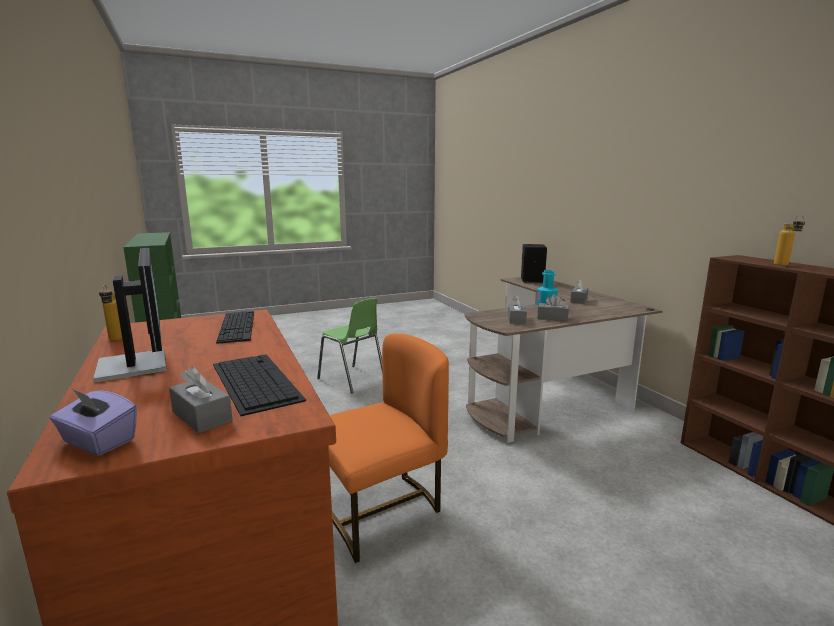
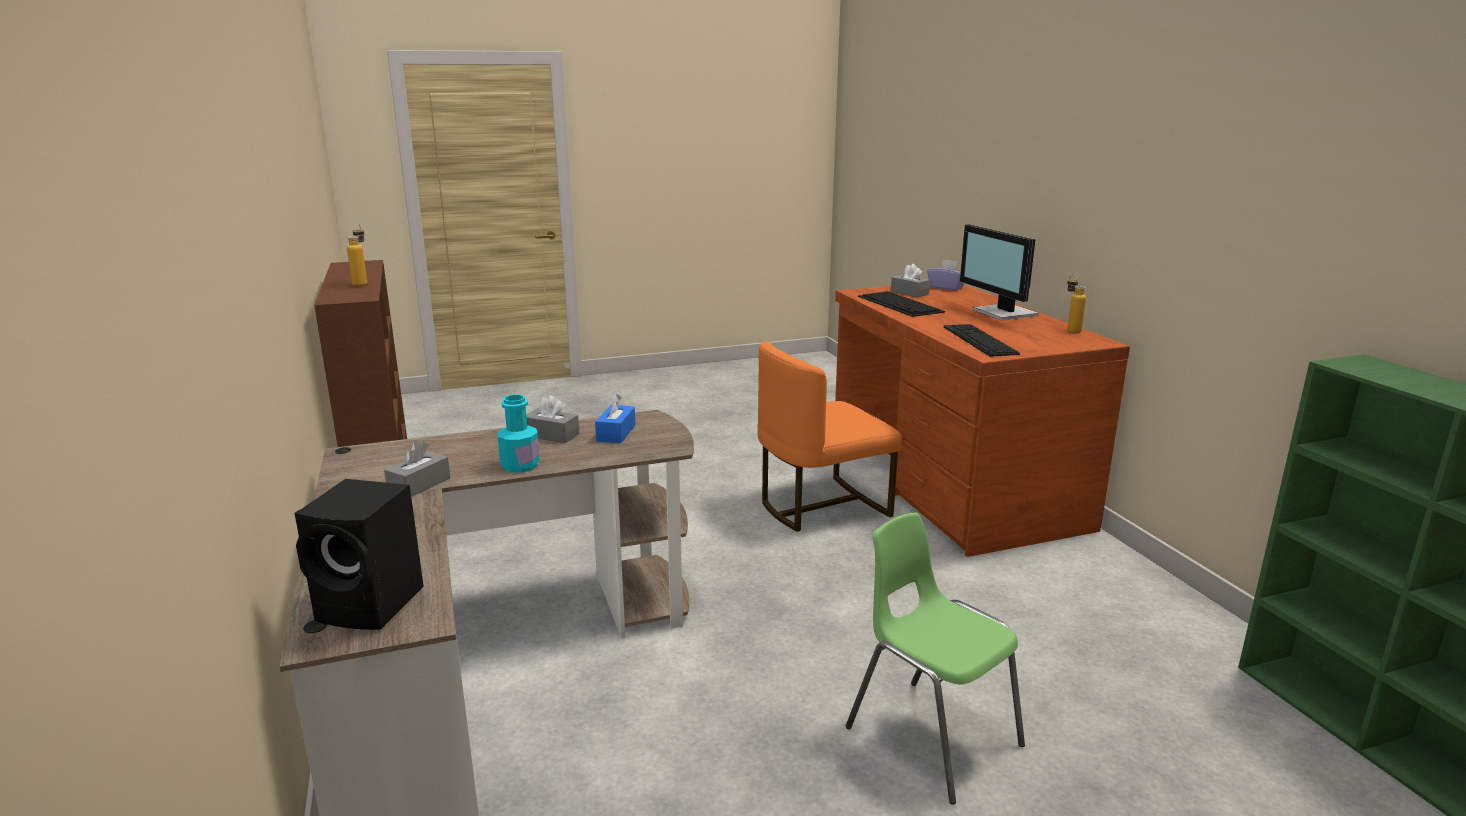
camera: 175 degrees left, 5 degrees up
grey tissue box [508,295,527,324] -> blue tissue box [595,394,635,443]

